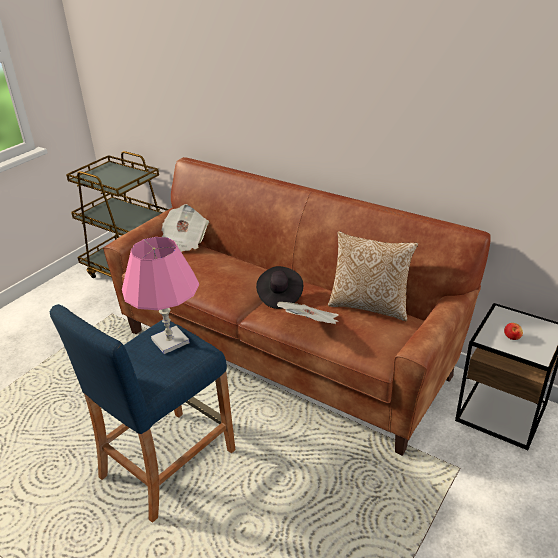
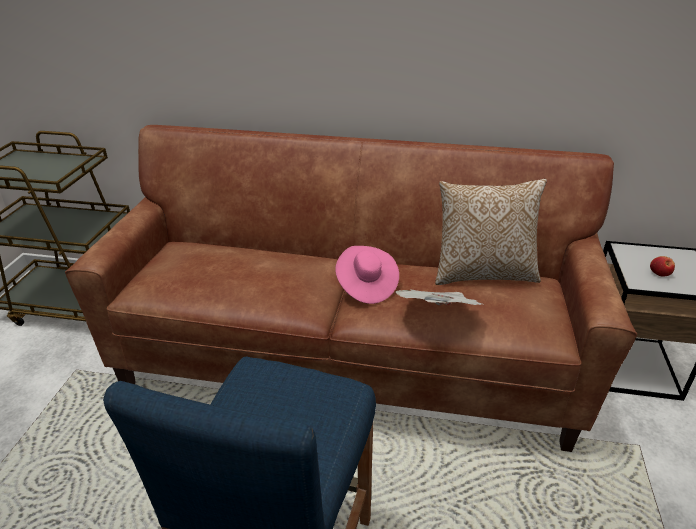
camera: 25 degrees left, 0 degrees up
pink table lamp [122,237,199,354] -> none
newspaper [161,204,209,252] -> none
black hat [256,266,303,309] -> pink hat [335,246,399,304]

